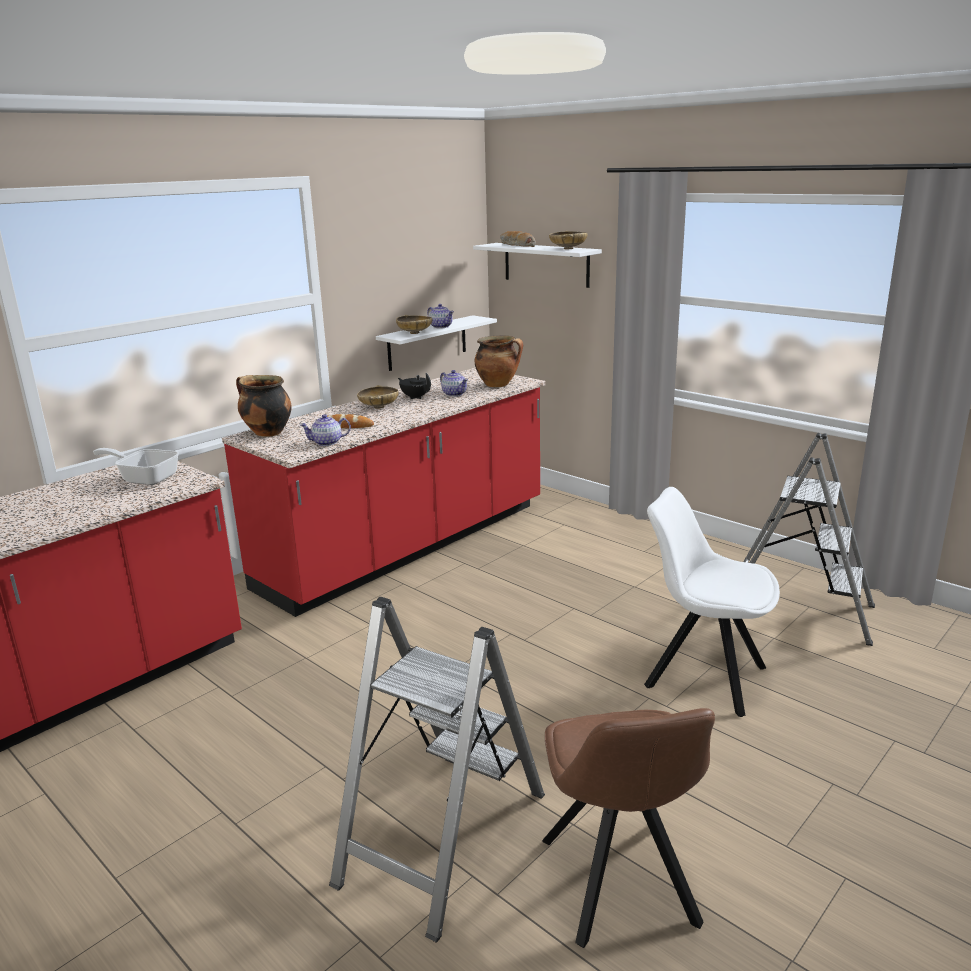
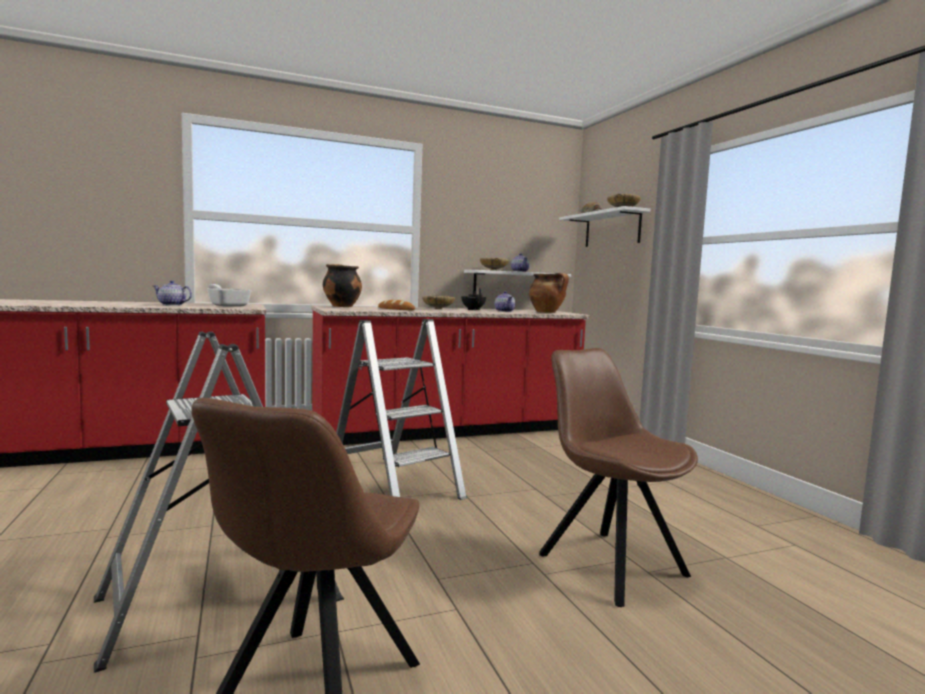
camera: 25 degrees right, 15 degrees down
teapot [300,414,351,446] -> teapot moved to [153,280,192,306]
white chair [644,487,780,717] -> brown chair [539,348,698,607]
grey step ladder [743,433,875,646] -> grey step ladder moved to [336,319,467,500]

